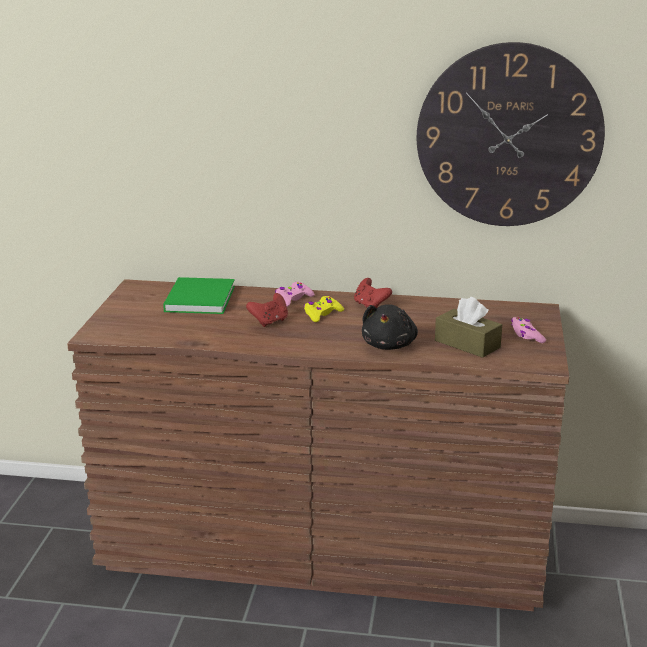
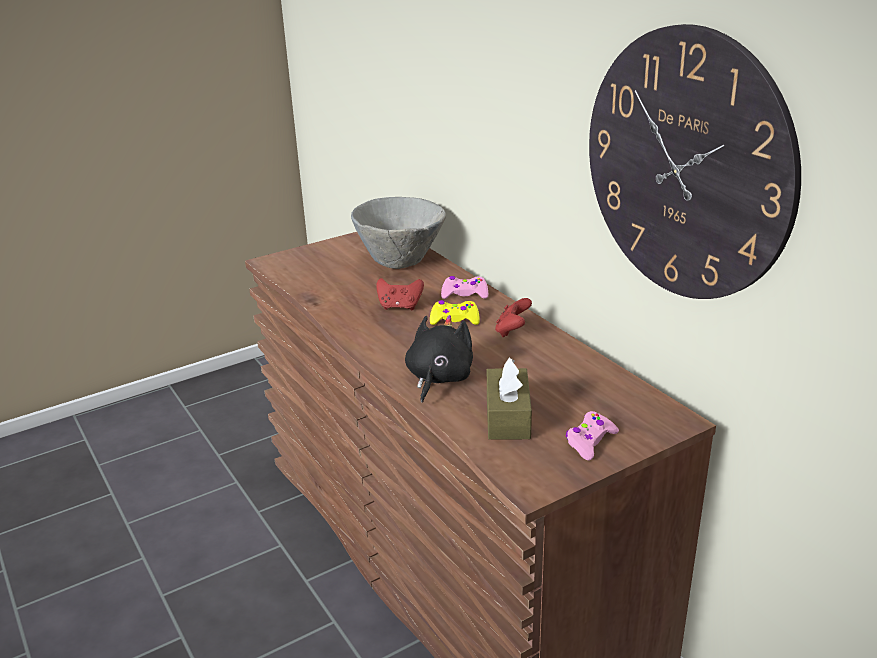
camera: 50 degrees right, 5 degrees up
green book [163,277,235,314] -> grey bowl [351,197,446,269]
black plush toy [362,304,418,350] -> black plush toy turned 135 degrees clockwise [405,315,473,403]

